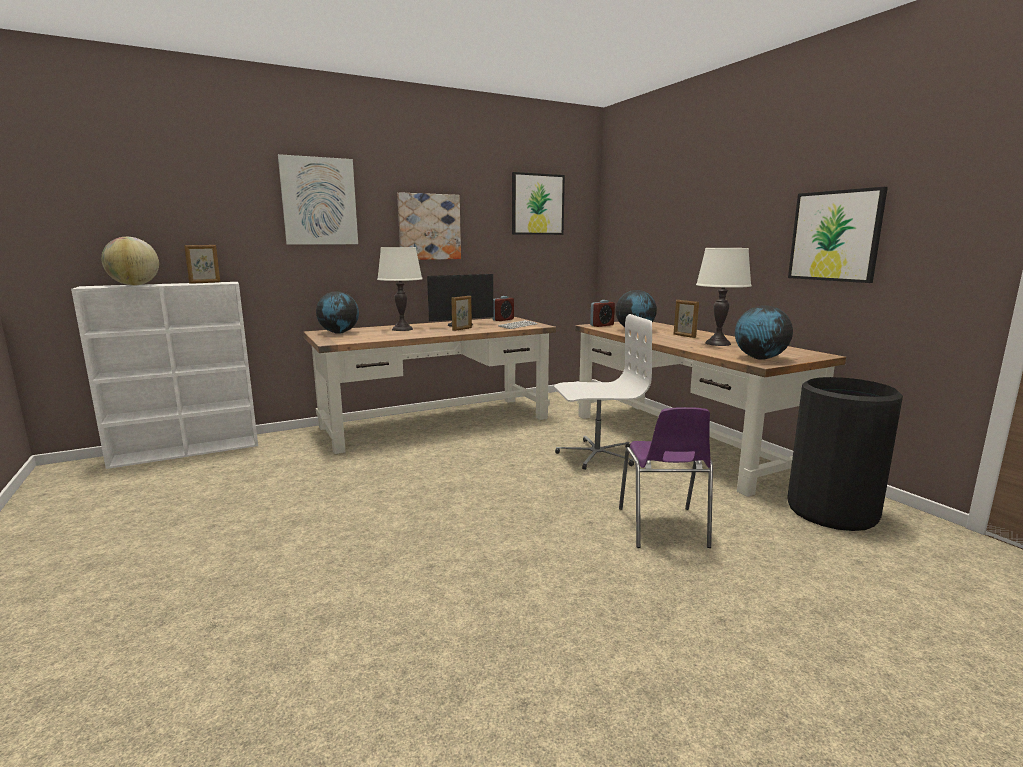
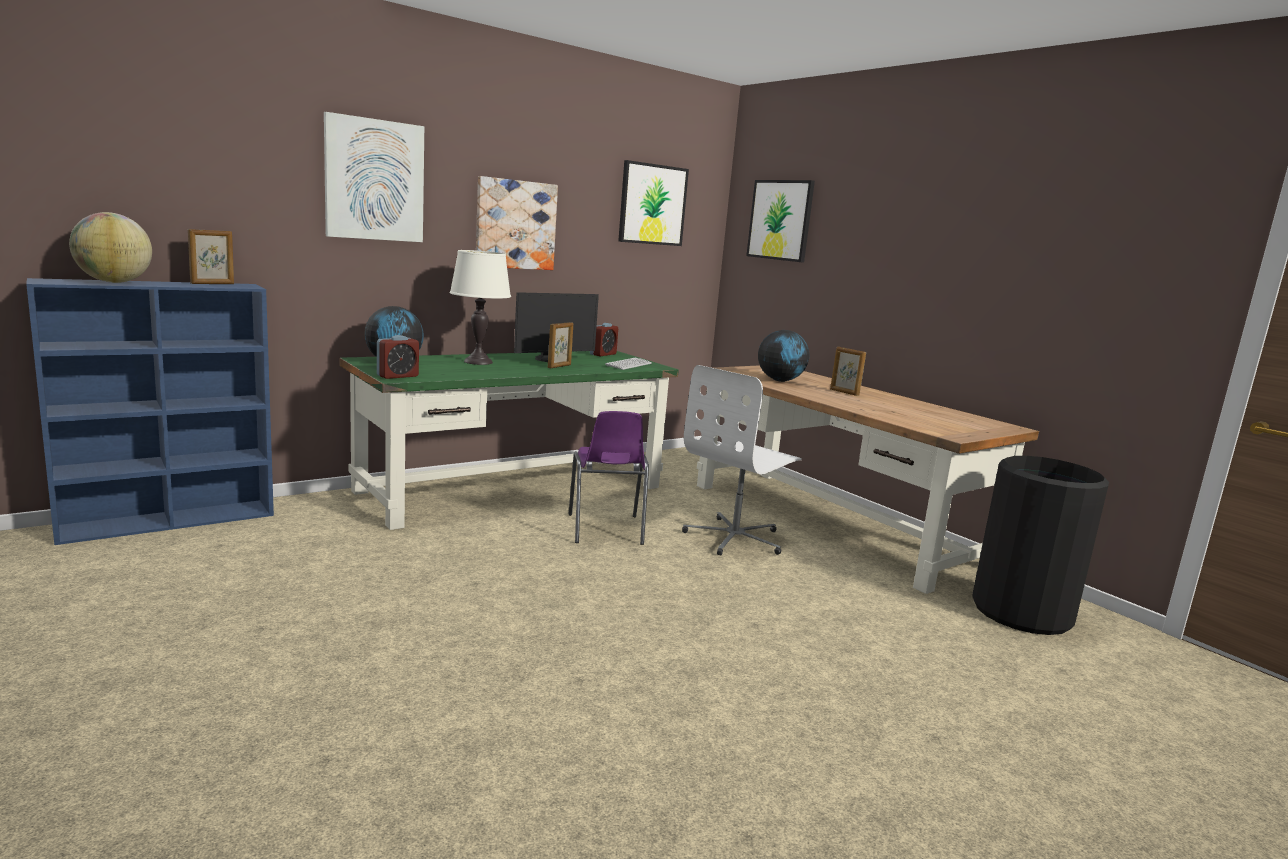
camera: 10 degrees left, 0 degrees up
white bookcase [71,282,258,469] -> blue bookcase [26,278,274,545]
brown desk [303,317,556,454] -> green desk [340,351,679,530]
white office chair [554,314,652,470] -> white office chair turned 150 degrees clockwise [682,365,802,556]
alarm clock [590,300,615,327] -> alarm clock moved to [377,335,419,379]
purple chair [619,407,713,548] -> purple chair moved to [569,411,649,545]
white table lamp [696,248,752,346] -> none
globe [735,305,793,360] -> none
picture [788,187,888,283] -> picture moved to [746,180,815,263]

